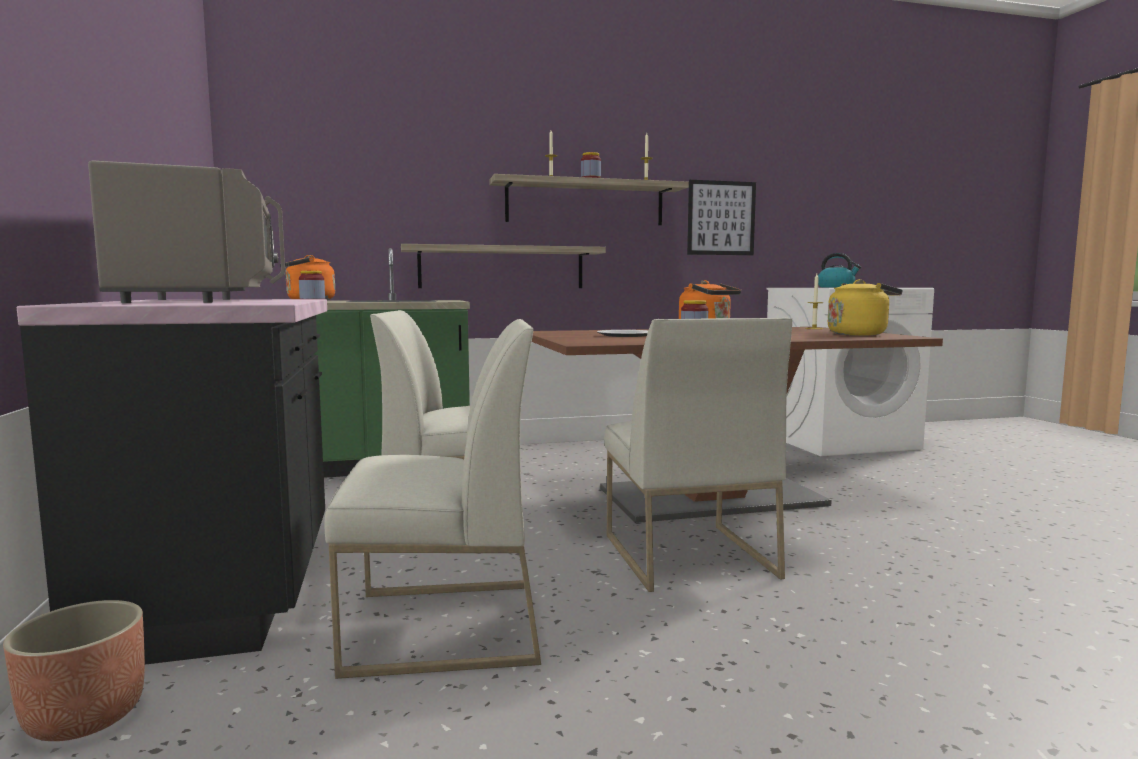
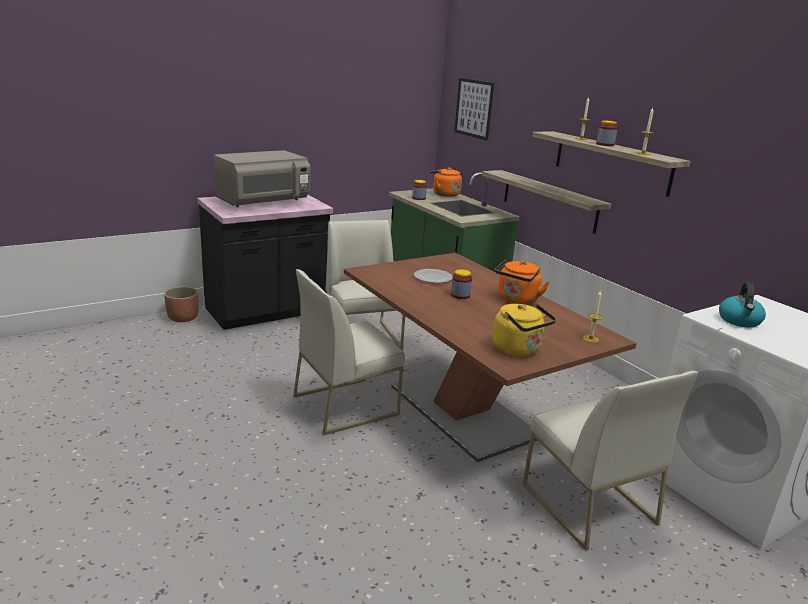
camera: 70 degrees right, 15 degrees up
white chair [325,319,541,679] -> white chair moved to [522,371,698,551]
picture [687,180,756,255] -> picture moved to [454,78,494,141]

